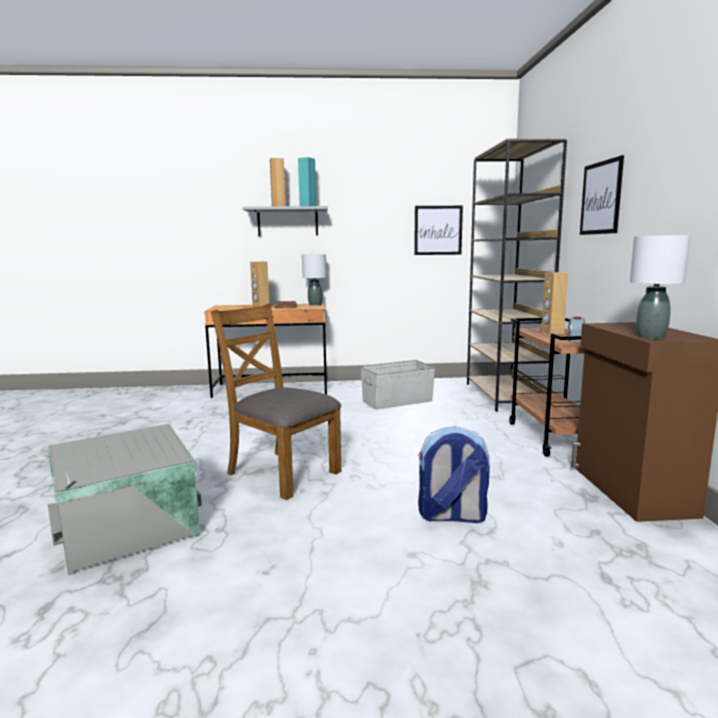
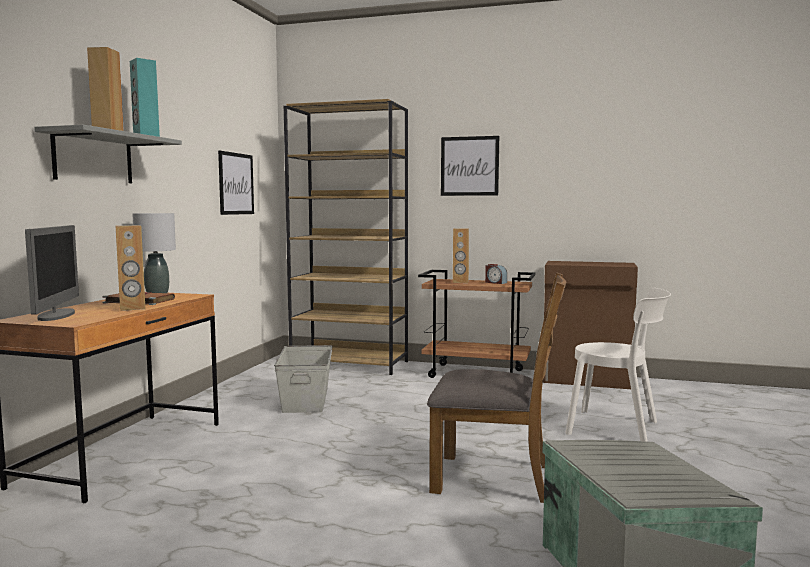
camera: 70 degrees left, 5 degrees down
brown chair [211,304,341,500] -> brown chair turned 135 degrees counterclockwise [427,272,566,503]
backpack [418,426,490,523] -> white chair [565,288,671,442]
grey table lamp [630,235,690,339] -> none
none -> monitor [25,225,79,321]

